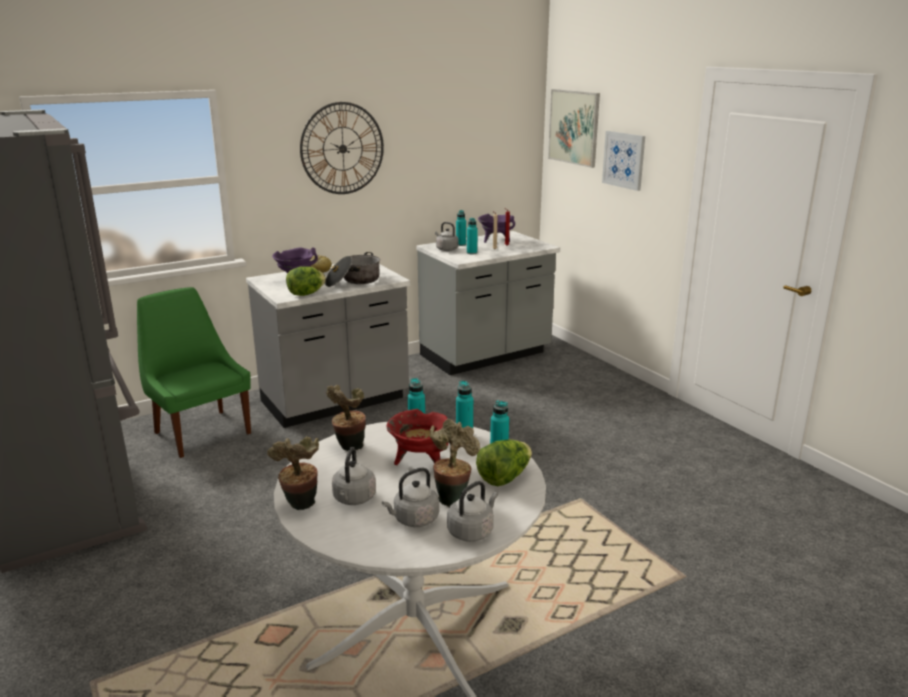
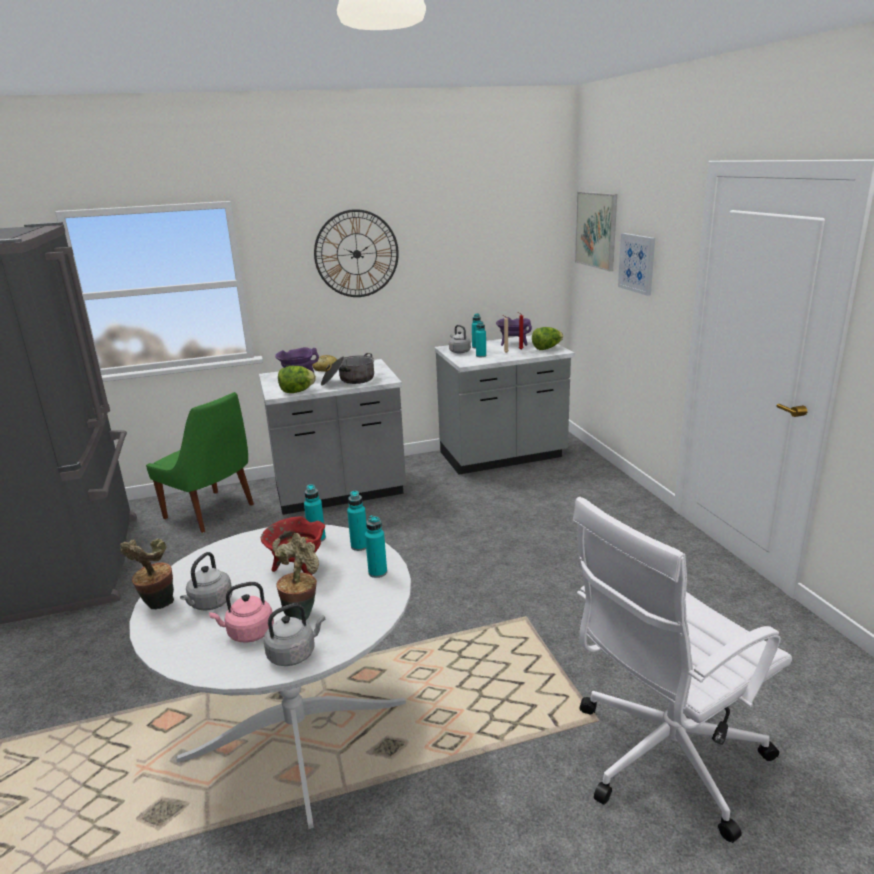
camera: 15 degrees right, 0 degrees up
green chair [137,287,251,458] -> green chair turned 150 degrees clockwise [146,392,254,533]
potted plant [326,385,366,451] -> none
grey kettle [382,468,439,527] -> pink kettle [209,582,274,643]
lettuce [476,439,532,486] -> lettuce moved to [532,327,563,350]
none -> white office chair [573,497,792,843]

